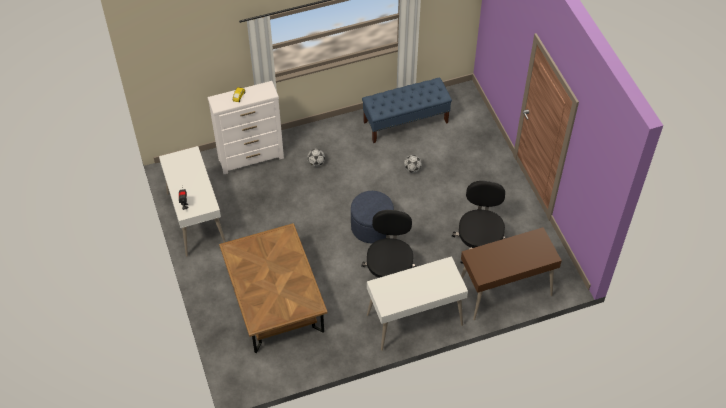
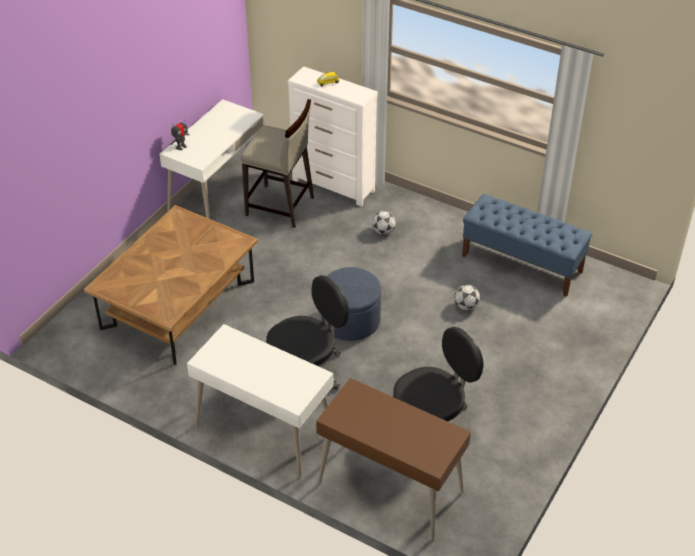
camera: 50 degrees right, 10 degrees down
none -> beige stool [241,99,314,228]

